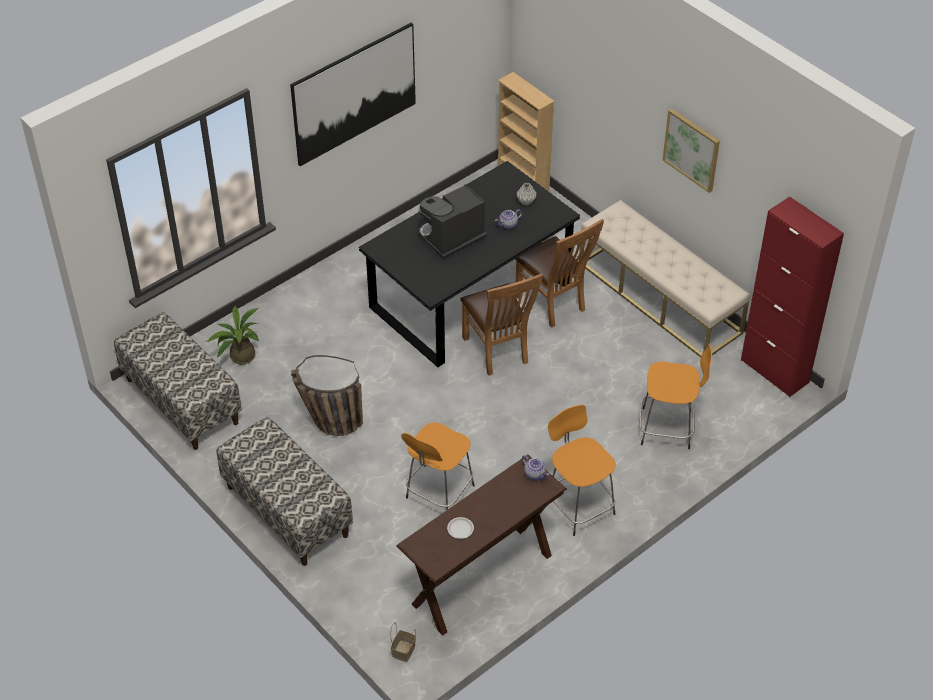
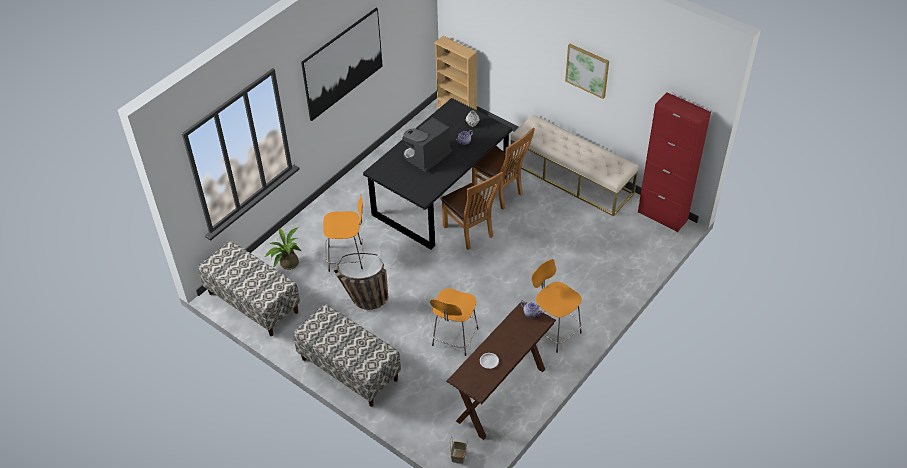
camera: 10 degrees left, 0 degrees up
orange stool [640,343,712,449] -> orange stool moved to [323,194,363,272]

